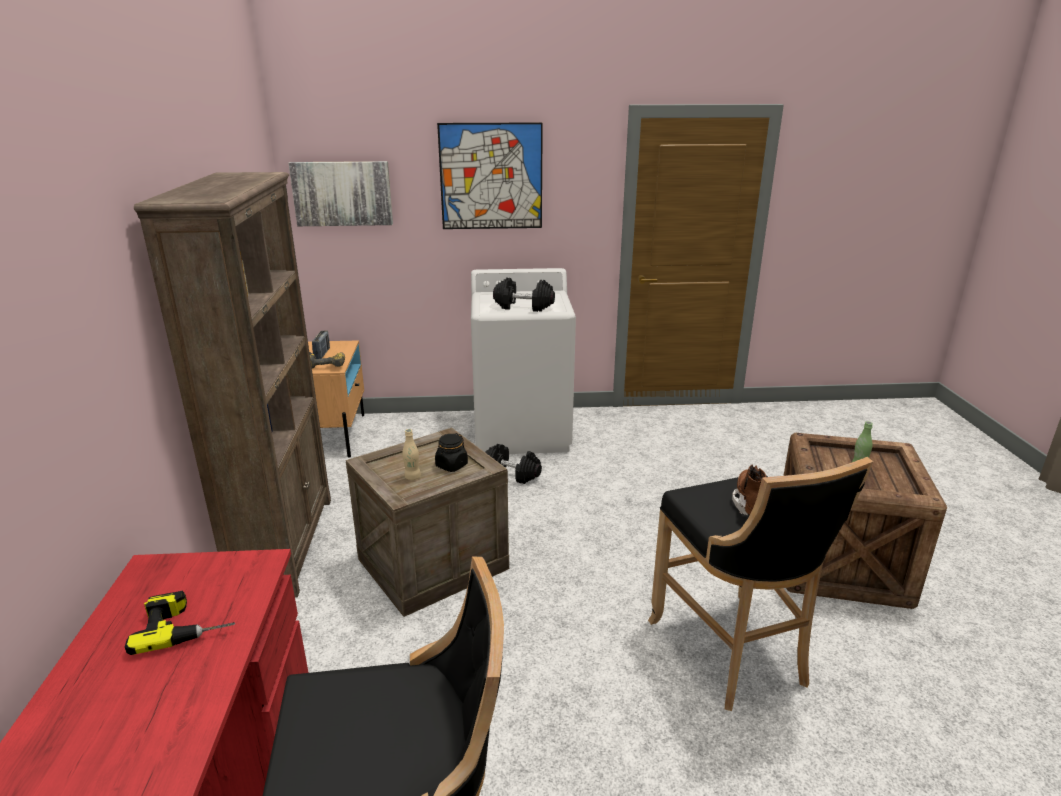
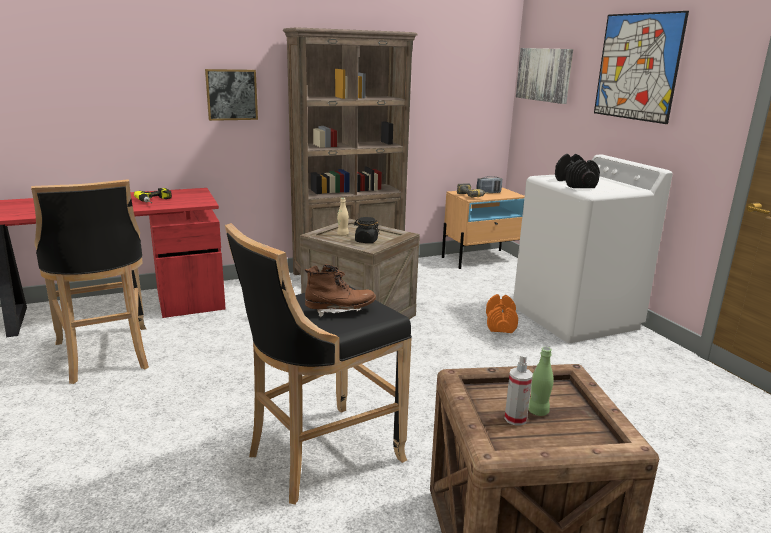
camera: 70 degrees right, 5 degrees down
black dumbbell [485,444,542,484] -> orange dumbbell [486,294,518,333]
none -> picture [205,69,258,121]
none -> spray bottle [505,354,533,426]

